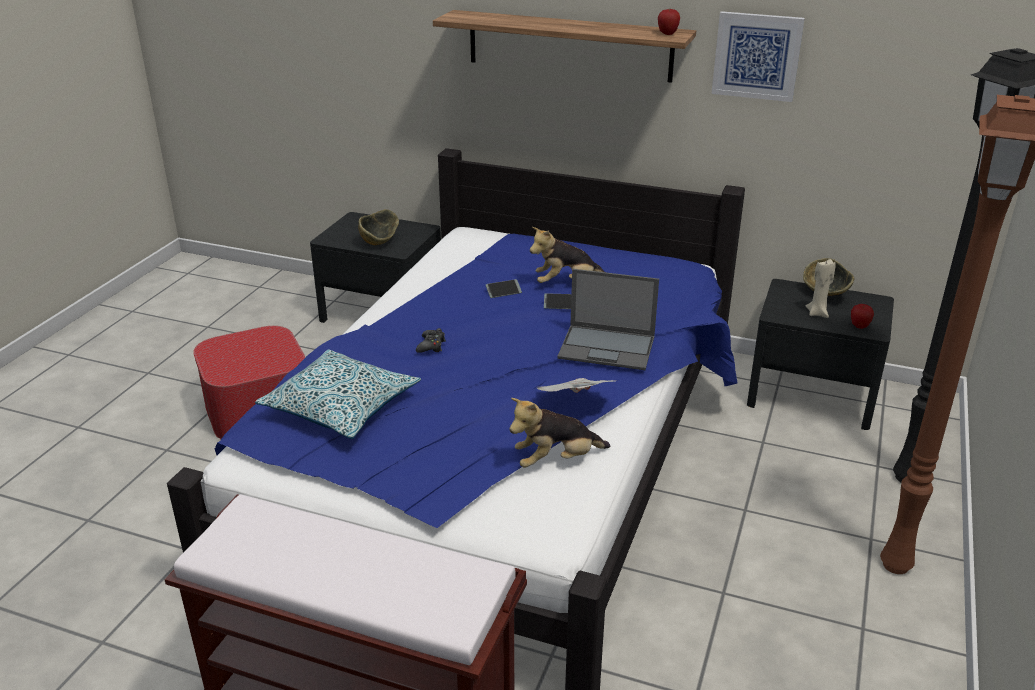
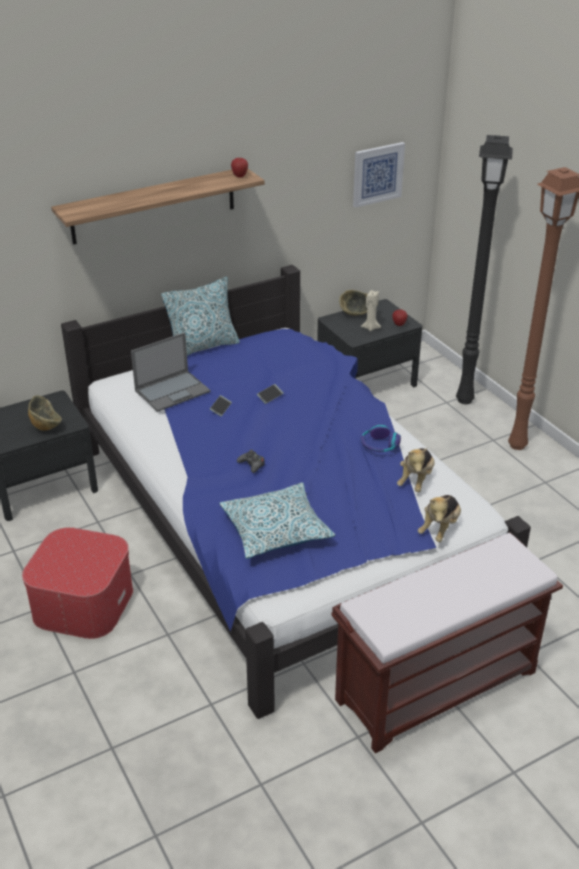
camera: 50 degrees left, 5 degrees up
plush toy [530,227,607,283] -> plush toy moved to [418,495,461,542]
newspaper [538,378,616,393] -> headphones [361,424,401,452]
laptop [557,269,659,370] -> laptop moved to [131,332,211,412]
picture [712,11,805,102] -> picture moved to [353,142,405,208]
none -> pillow [161,277,240,356]

